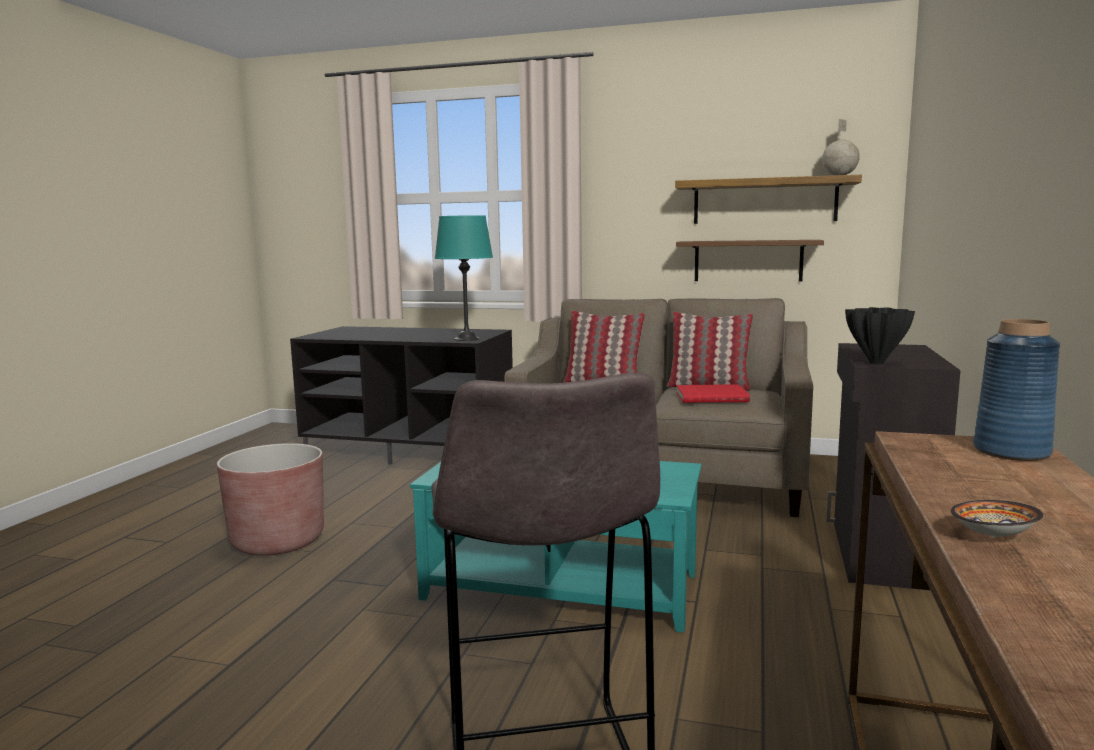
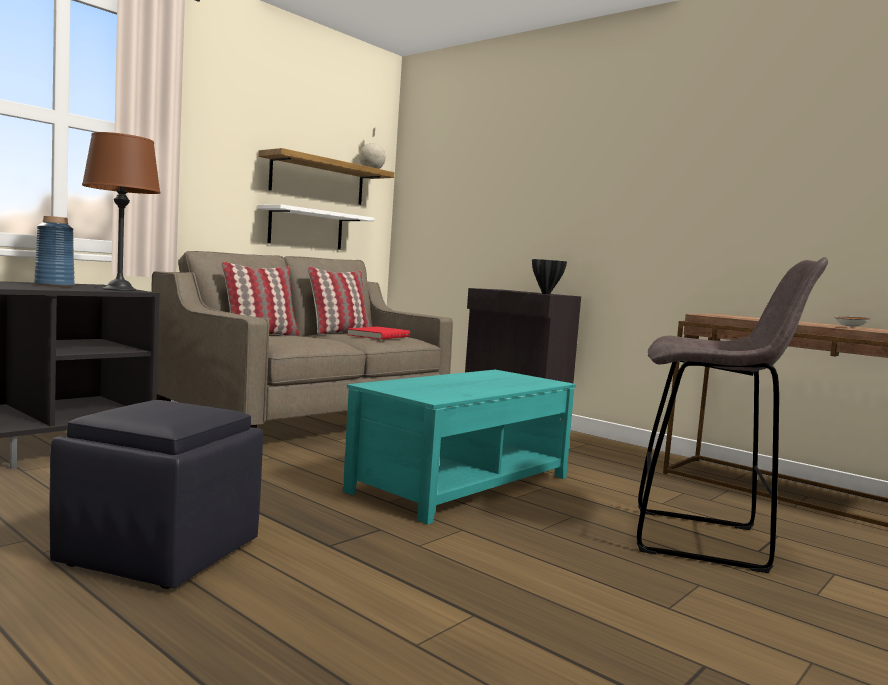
camera: 65 degrees left, 5 degrees down
brown planter [217,443,324,556] -> black ottoman [49,400,263,589]
turquoise table lamp [435,215,493,341] -> brown table lamp [82,132,160,291]
brown shelf [676,240,824,282] -> white shelf [257,204,374,250]
blue vase [973,319,1060,461] -> blue vase moved to [34,216,75,287]

